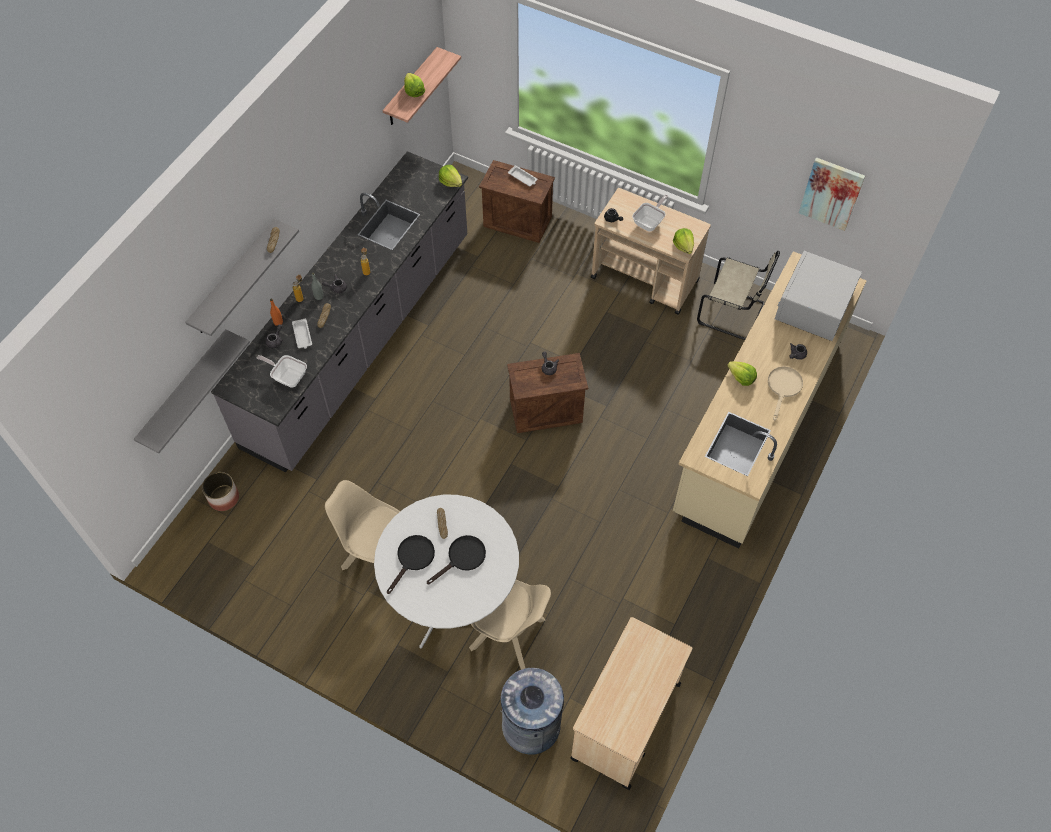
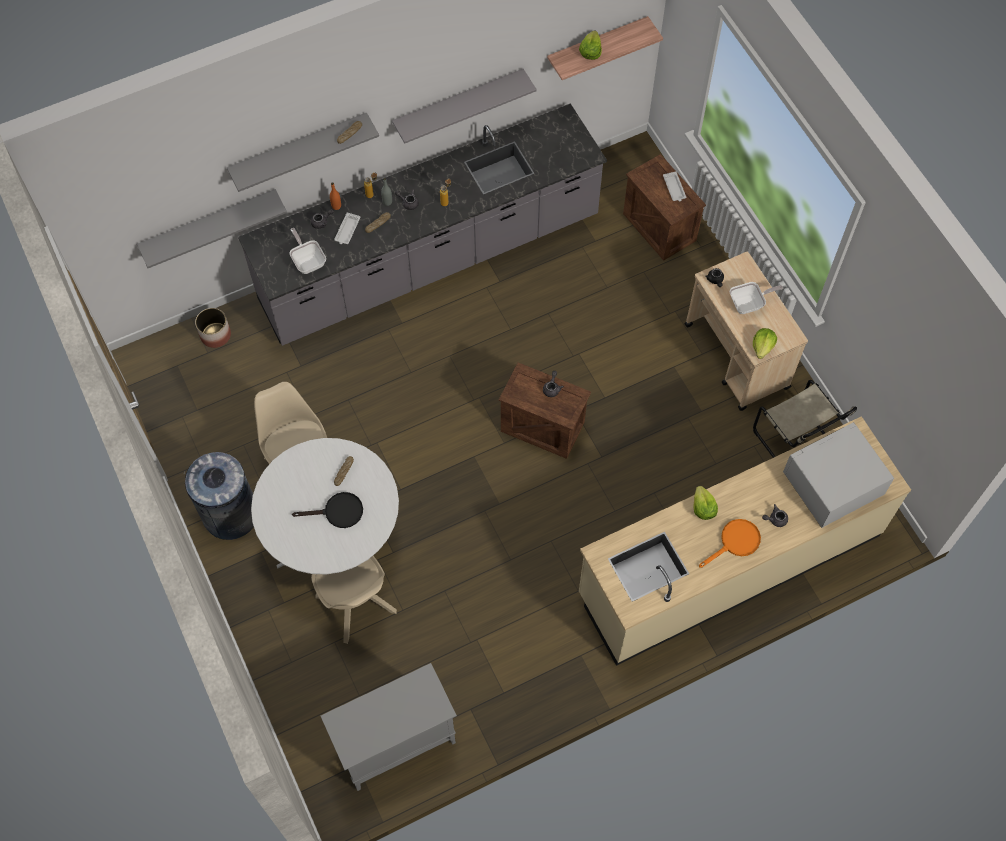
camera: 35 degrees right, 5 degrees up
black frying pan [387,535,435,594] -> none
lettuce [439,165,462,187] -> none
grey trash can [500,668,564,755] -> grey trash can moved to [185,452,254,540]
beige cart [570,617,692,790] -> grey cabinet [321,663,457,791]
beige frying pan [768,366,803,421] -> orange frying pan [699,519,761,568]
picture [799,157,865,231] -> none
none -> grey shelf [392,69,536,144]

